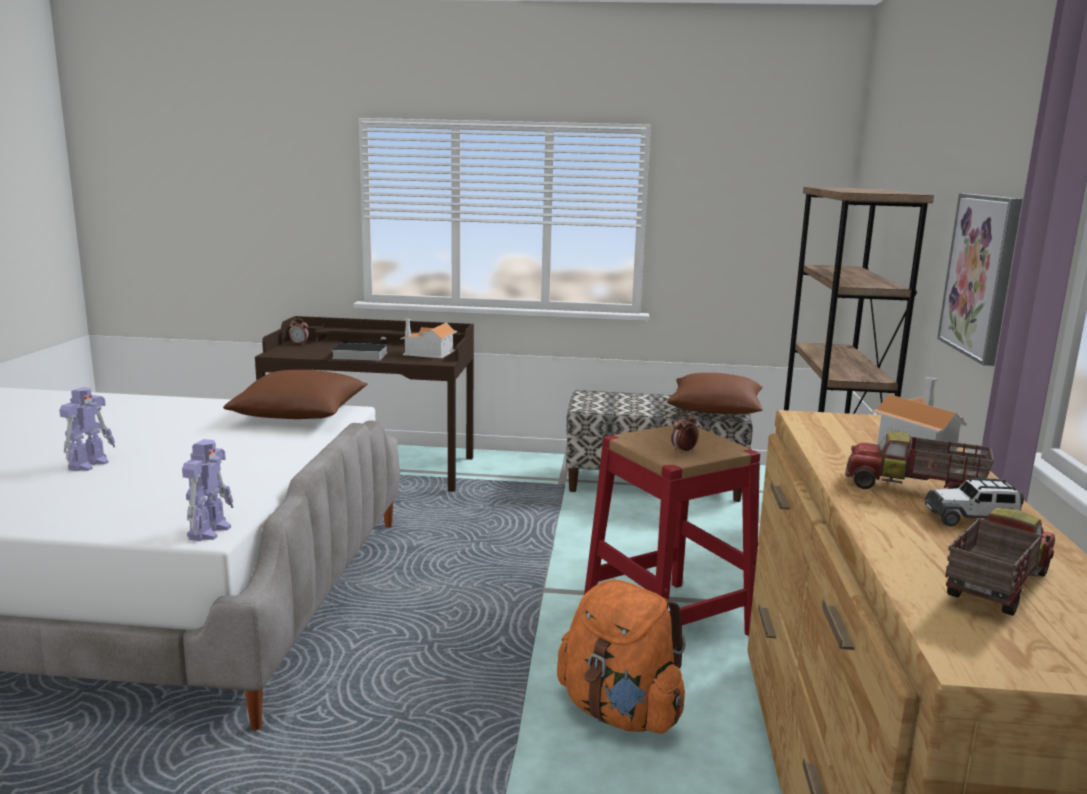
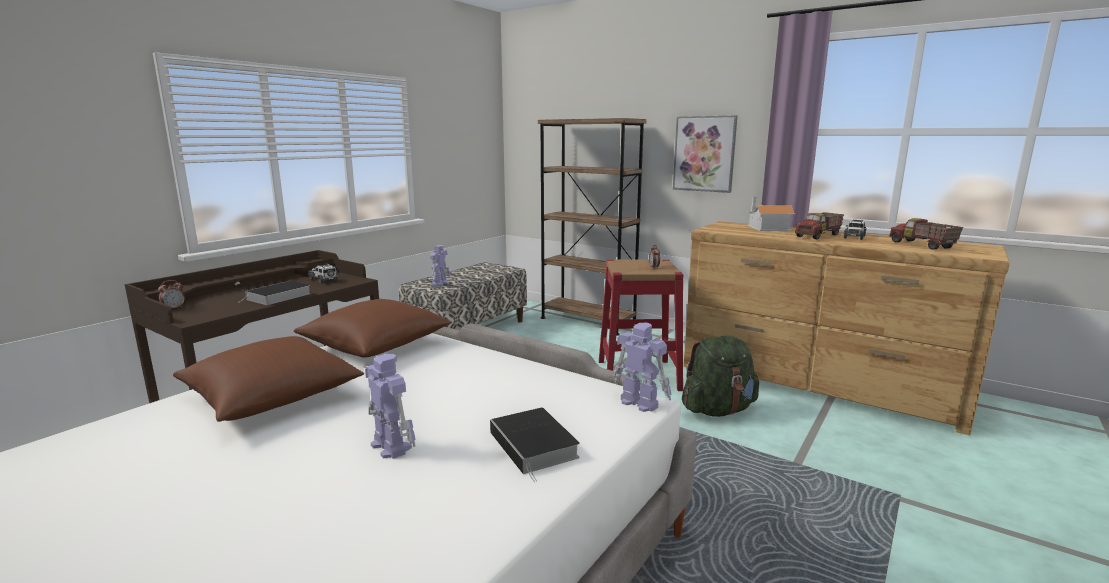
camera: 60 degrees left, 0 degrees up
toy house [400,319,457,358] -> toy car [308,264,339,283]
orange backpack [557,579,686,734] -> green backpack [682,336,759,417]
brown pillow [667,373,763,414] -> brown pillow moved to [173,336,364,422]
none -> toy robot [430,245,450,287]
none -> book [490,408,580,482]

